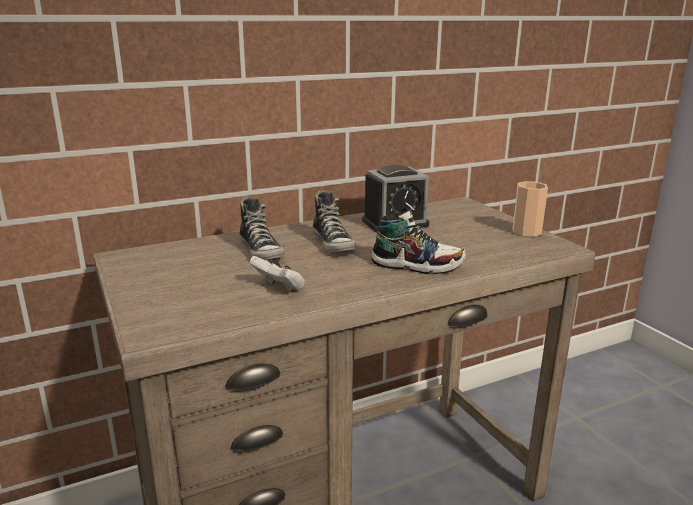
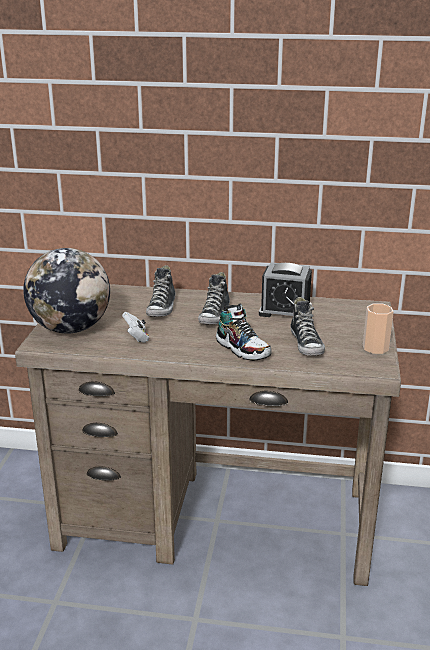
camera: 35 degrees right, 5 degrees up
none -> globe [23,248,110,334]
none -> shoe [290,297,325,356]

